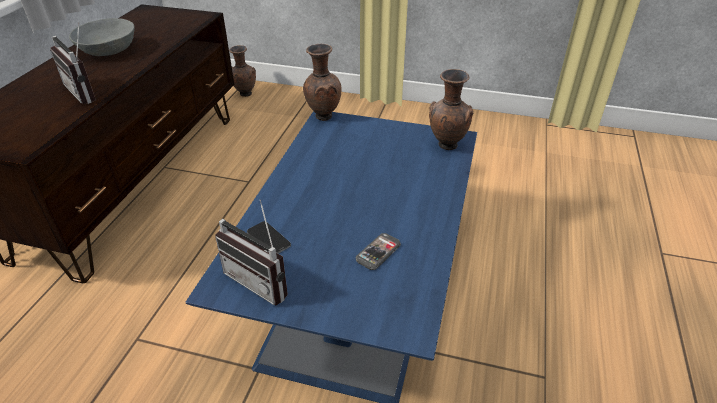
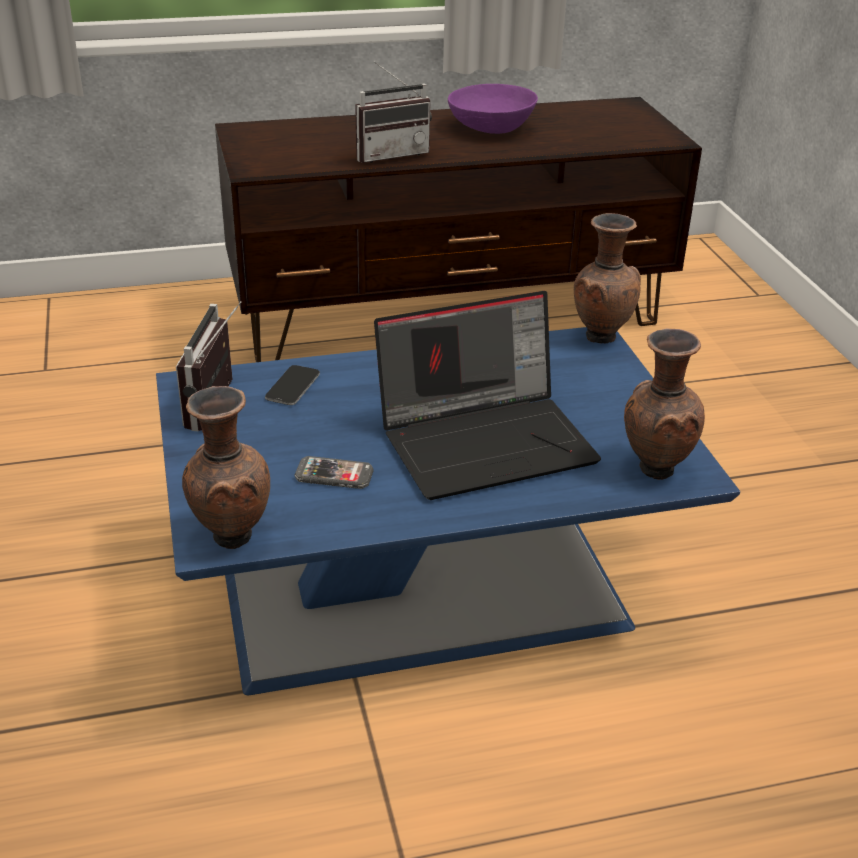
camera: 60 degrees right, 5 degrees down
radio [50,23,96,104] -> radio turned 135 degrees counterclockwise [355,61,432,163]
grey bowl [69,18,135,56] -> purple bowl [448,84,538,134]
brown vase [229,45,256,97] -> brown vase moved to [182,386,270,549]
none -> laptop [374,291,601,500]

